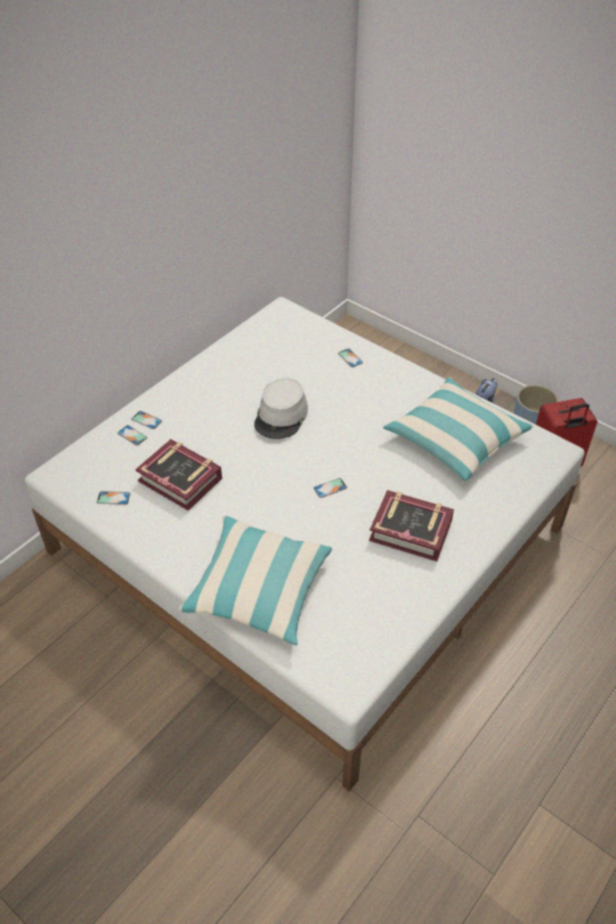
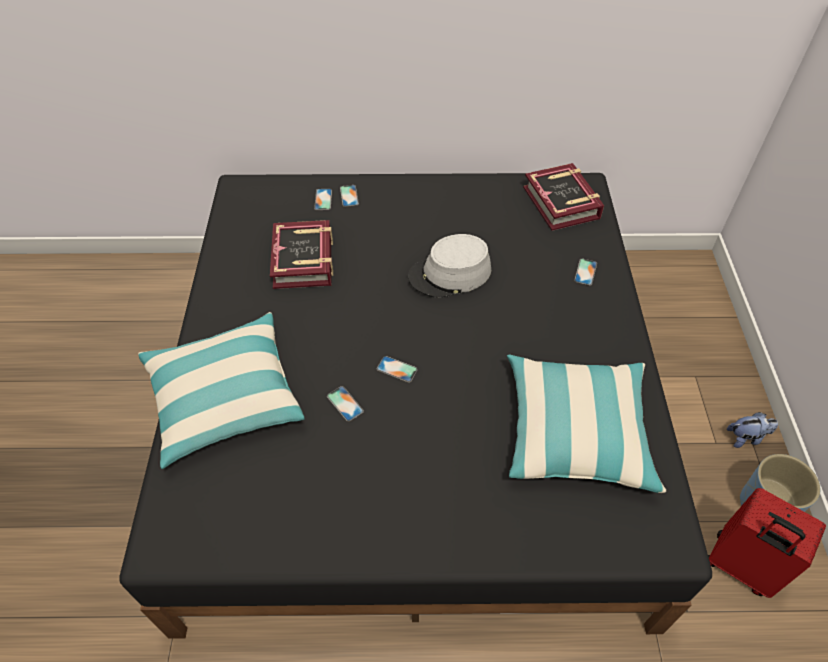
camera: 50 degrees right, 5 degrees up
white bed [25,297,585,791] -> black bed [119,173,712,639]
phone [97,491,130,505] -> phone moved to [327,386,364,422]
book [369,490,454,561] -> book moved to [523,163,604,231]

